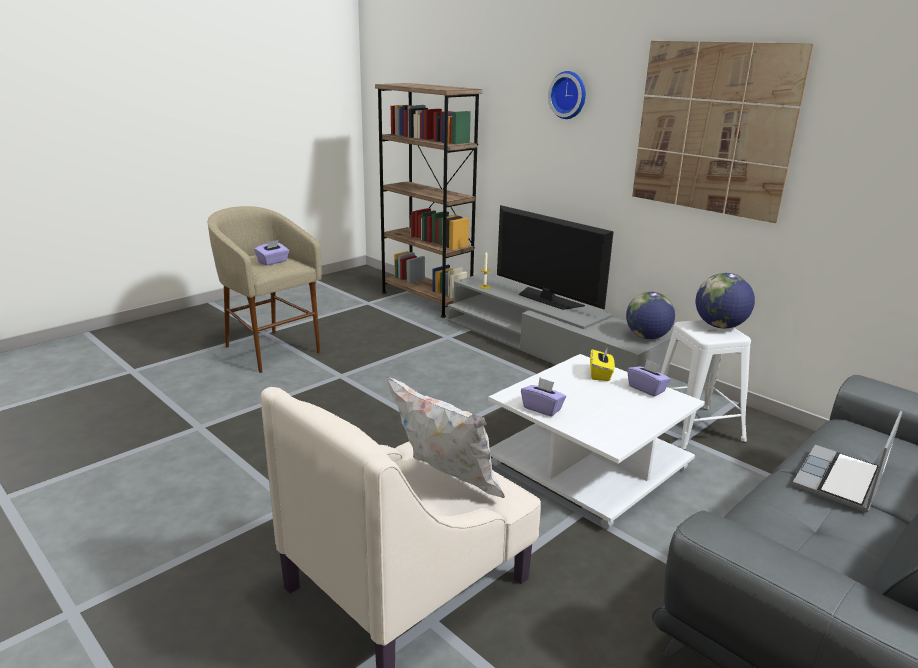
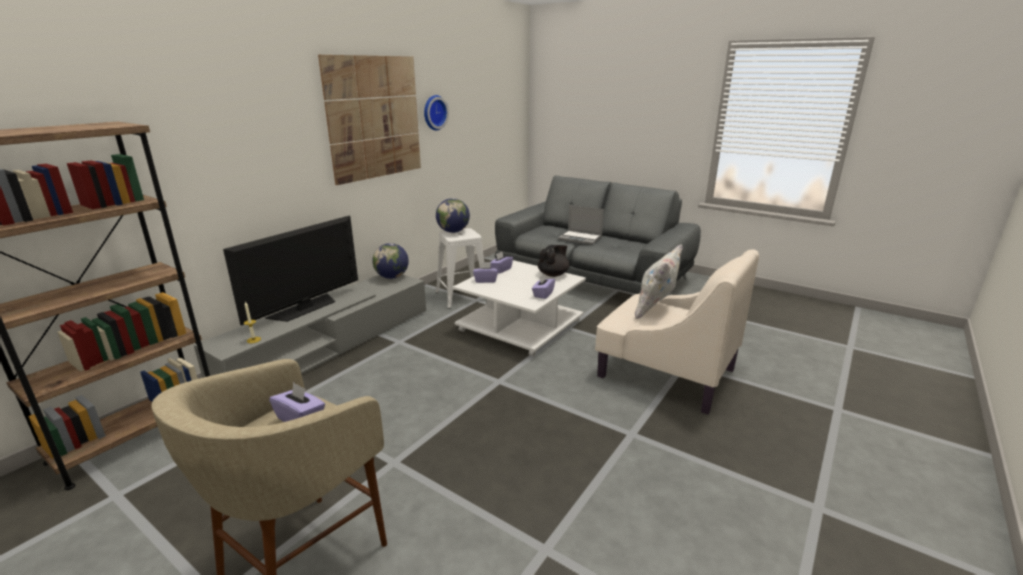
camera: 100 degrees left, 0 degrees up
wall clock [548,71,586,119] -> wall clock moved to [424,95,449,130]
yellow tissue box [590,349,615,381] -> purple tissue box [473,262,498,283]
none -> black teapot [538,245,570,277]

